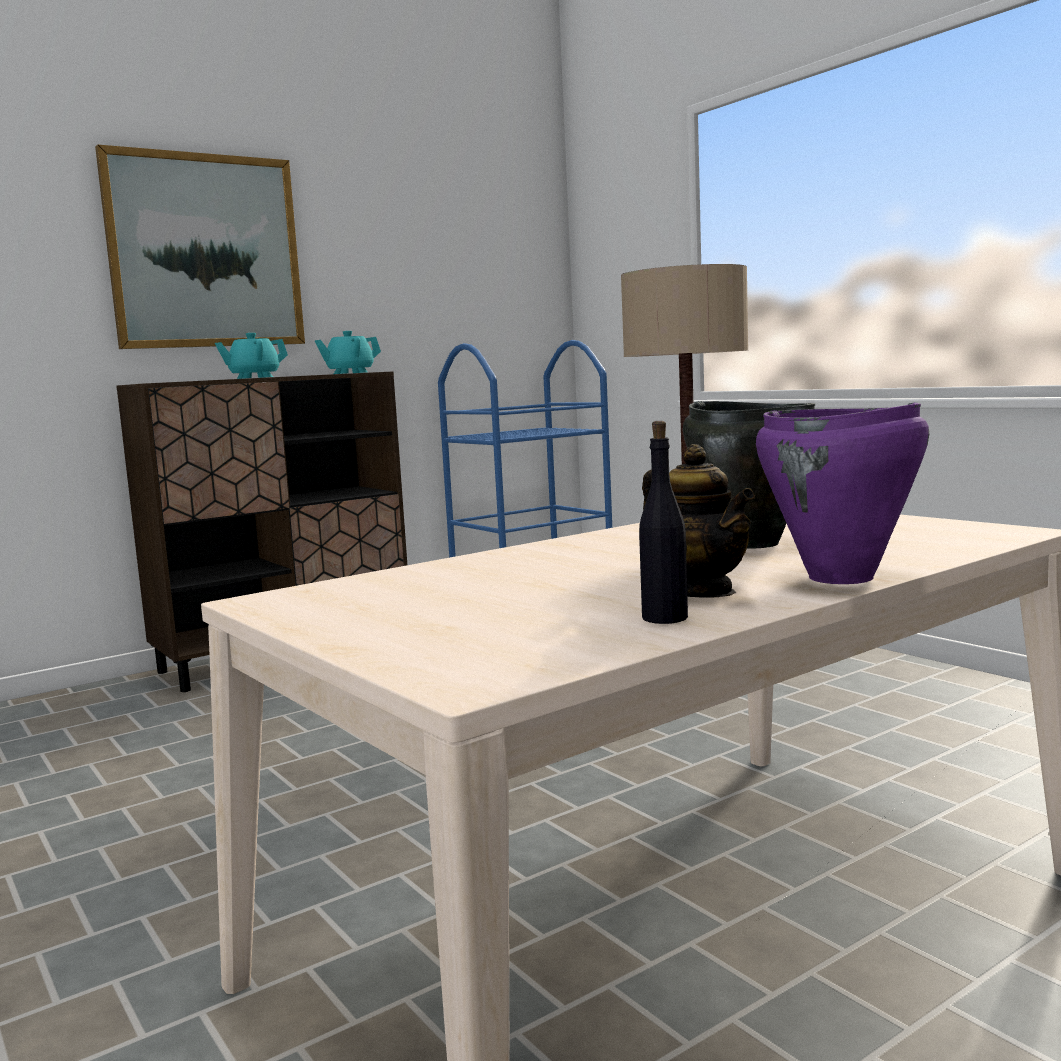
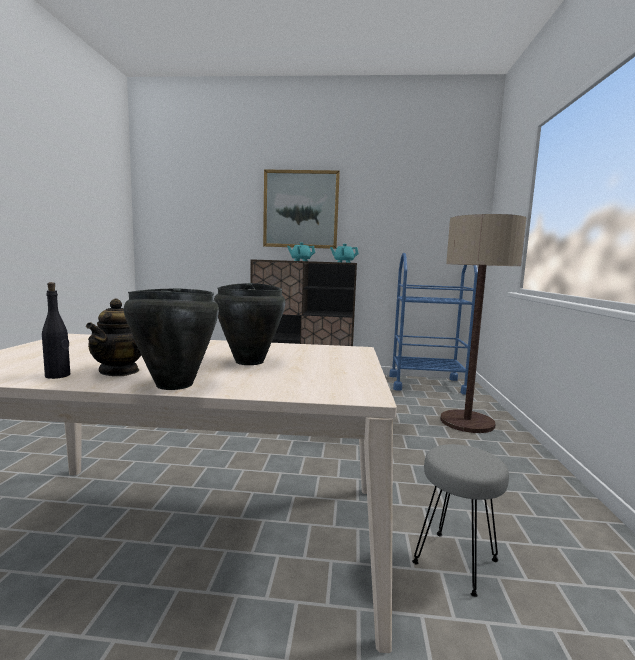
camera: 40 degrees right, 0 degrees up
purple cooking pot [756,403,929,584] -> black cooking pot [124,288,219,390]
none -> grey stool [412,444,509,597]

